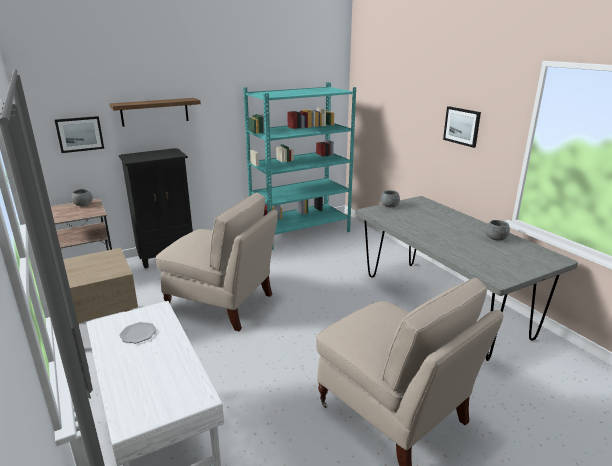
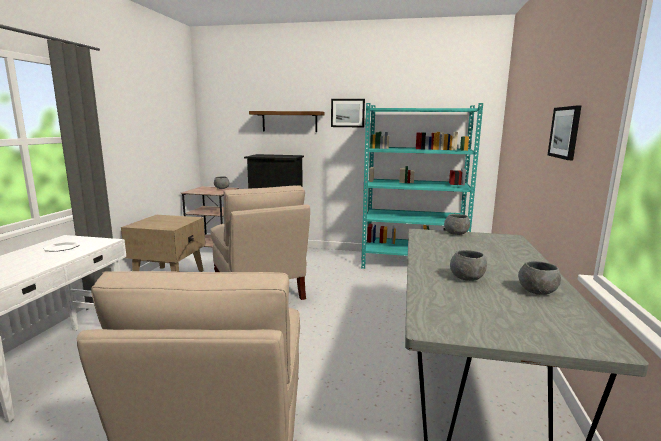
camera: 40 degrees right, 10 degrees down
picture [55,116,104,153] -> picture moved to [331,99,365,128]
none -> grey bowl [450,250,487,281]

